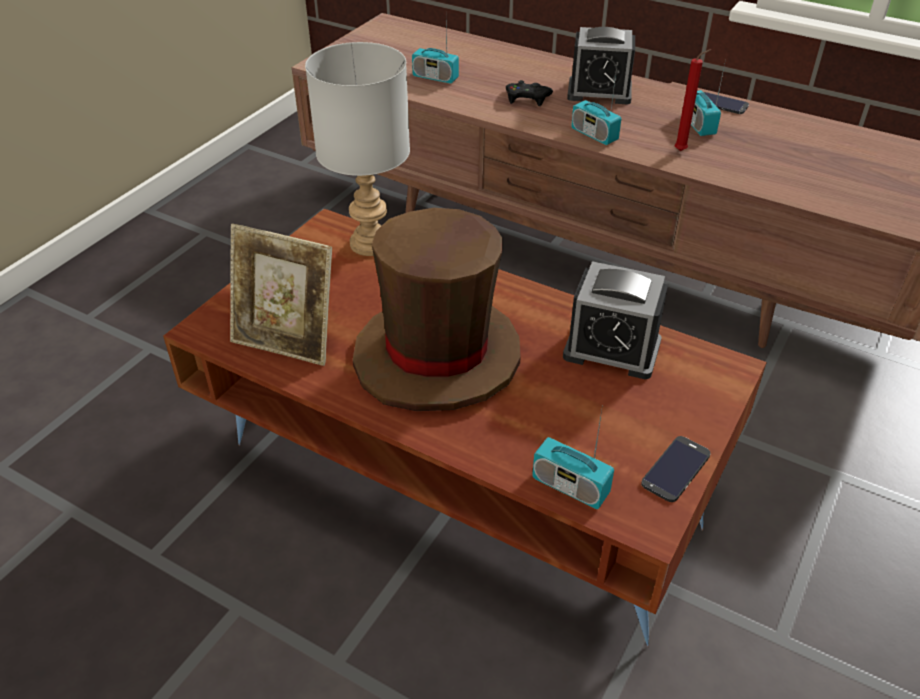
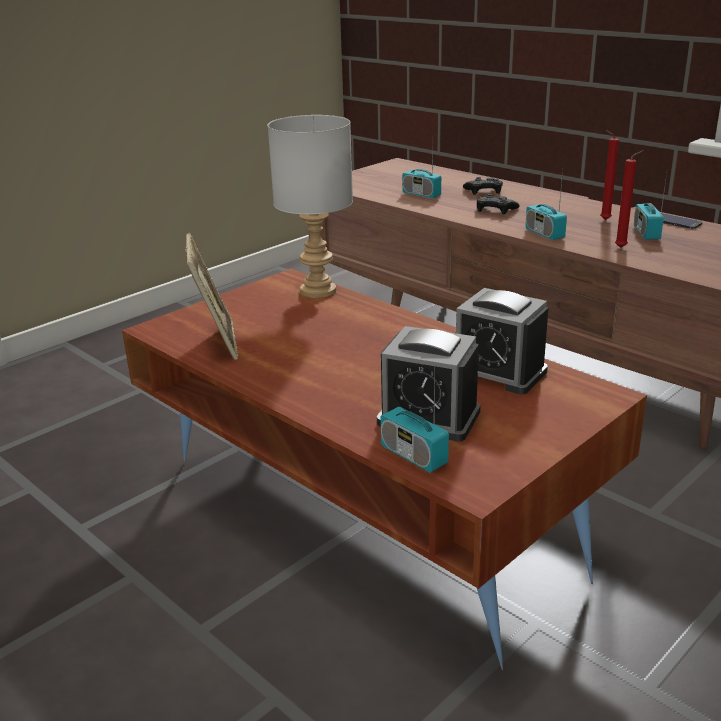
camera: 15 degrees right, 15 degrees down
picture frame [230,223,332,366] -> picture frame turned 135 degrees counterclockwise [186,233,238,360]
brown hat [353,208,521,411] -> none
alarm clock [567,27,635,104] -> alarm clock moved to [377,326,480,442]
phone [641,436,711,502] -> none
none -> black game controller [463,177,503,195]
none -> red candle [600,130,619,220]

